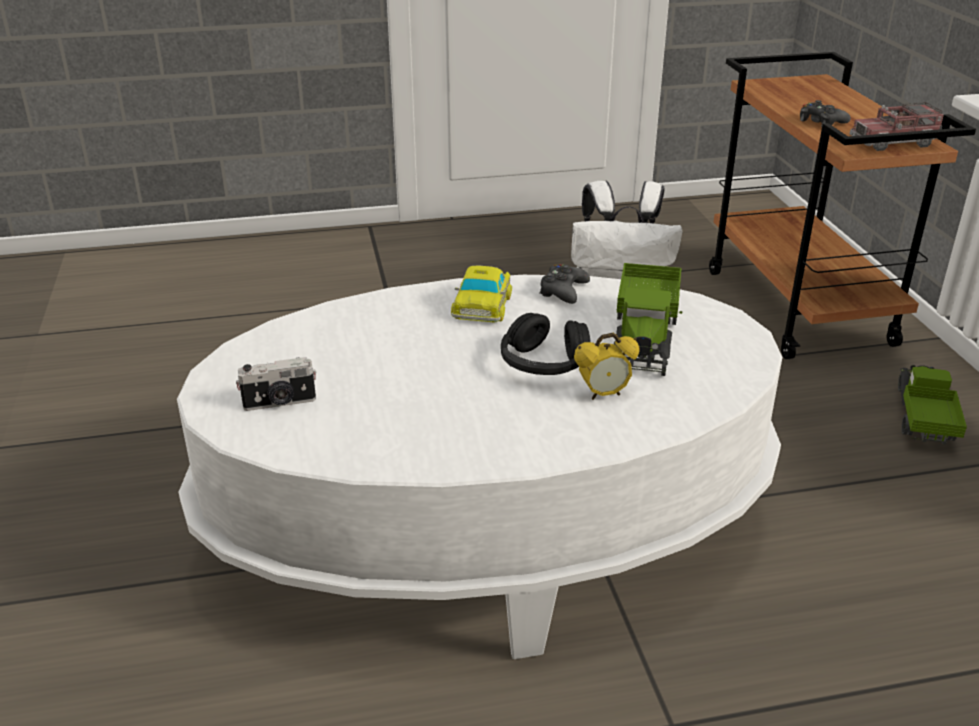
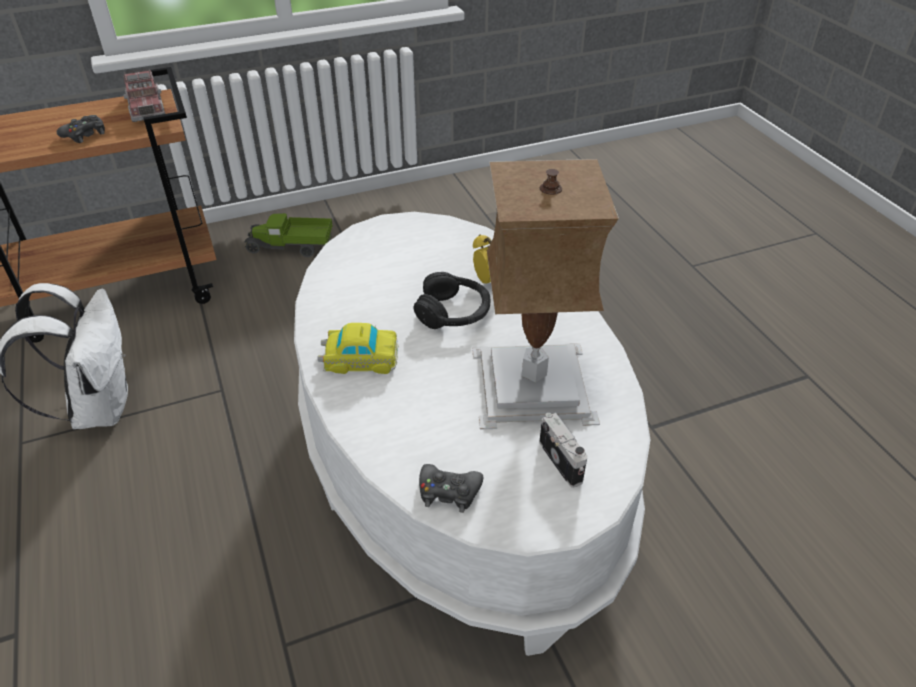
camera: 100 degrees left, 10 degrees up
black game controller [539,264,590,304] -> black game controller moved to [419,464,483,513]
toy truck [614,263,683,376] -> none
none -> table lamp [472,159,619,430]

